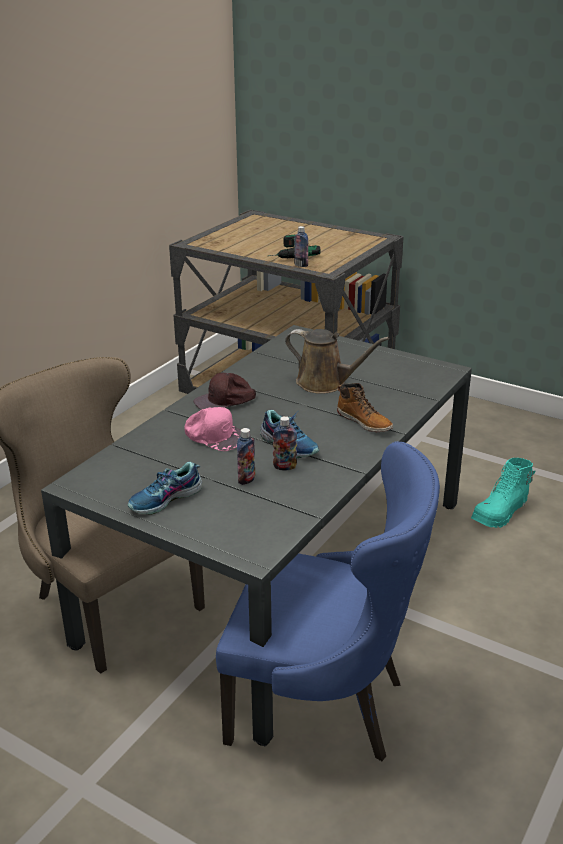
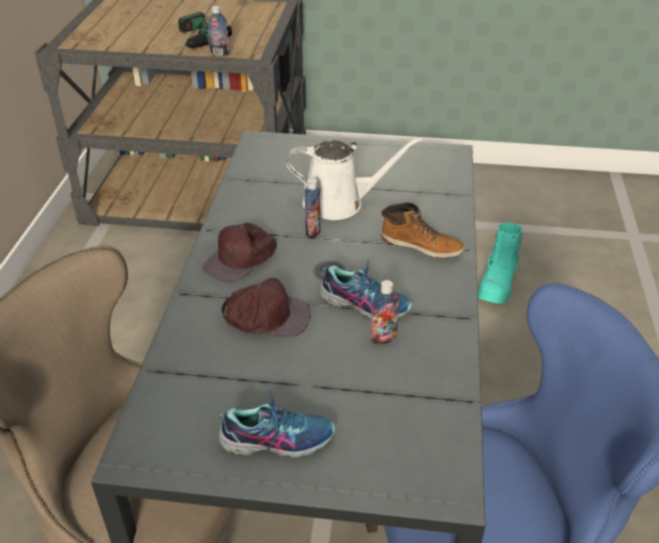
camera: 25 degrees left, 10 degrees up
shoe [128,462,202,515] -> shoe turned 120 degrees counterclockwise [218,389,335,458]
pink cap [184,407,241,451] -> brown cap [221,278,311,337]
bottle [237,428,255,485] -> bottle moved to [305,178,320,238]
brown watering can [285,329,389,394] -> white watering can [286,137,422,220]

